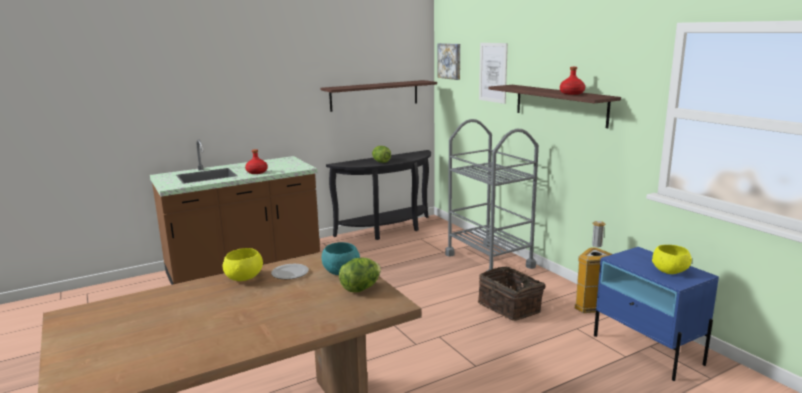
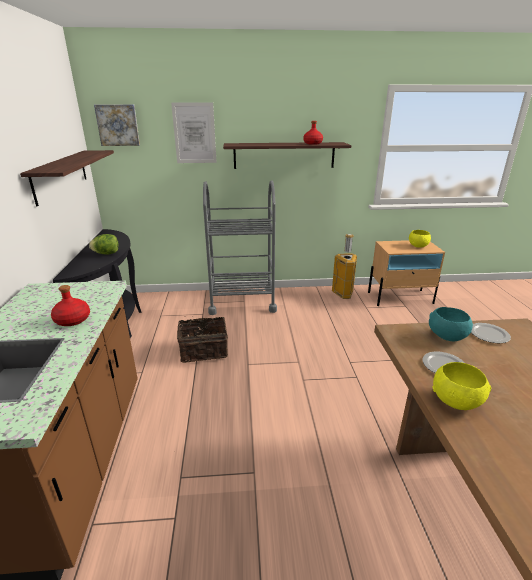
camera: 65 degrees left, 10 degrees up
lettuce [339,258,381,292] -> plate [471,323,511,343]
basket [478,266,545,321] -> basket moved to [177,316,228,363]
blue nightstand [594,247,719,381] -> beige nightstand [368,240,445,306]

